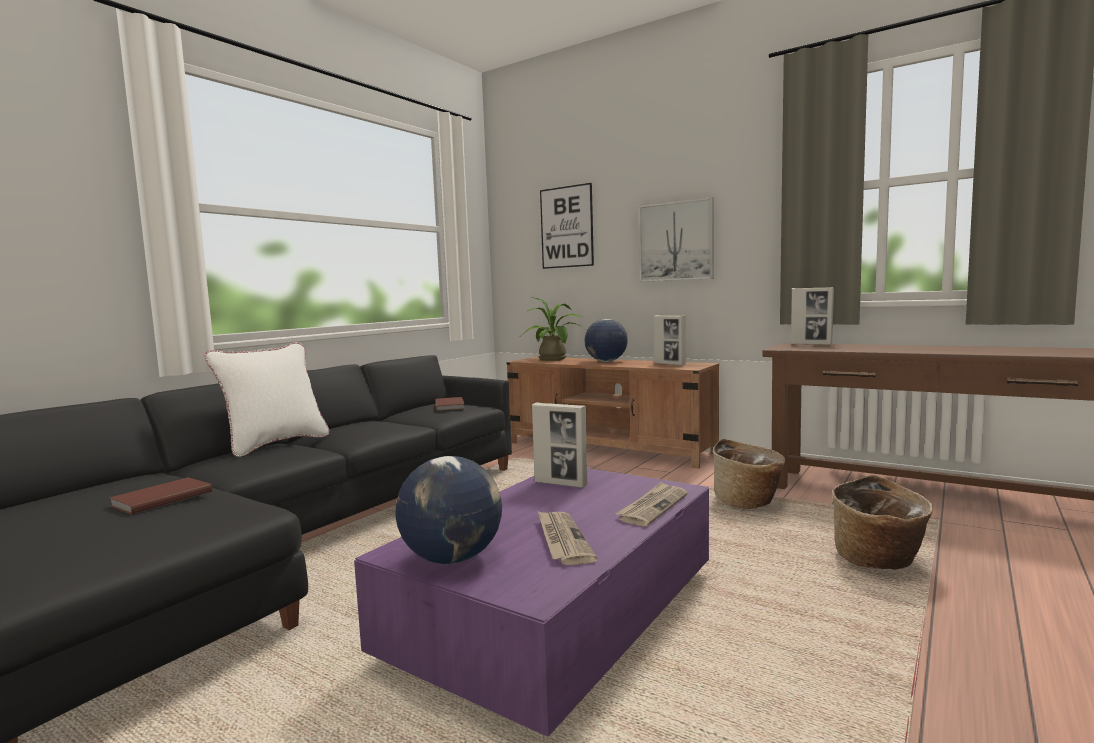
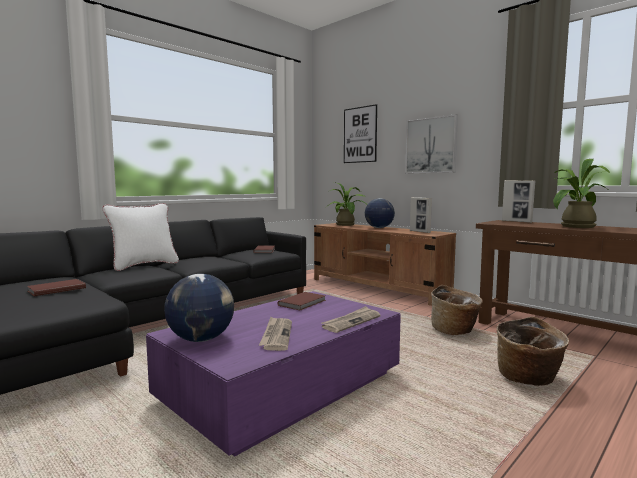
camera: 10 degrees right, 0 degrees up
picture frame [532,403,588,488] -> brown book [278,292,326,310]
none -> potted plant [553,159,610,228]

